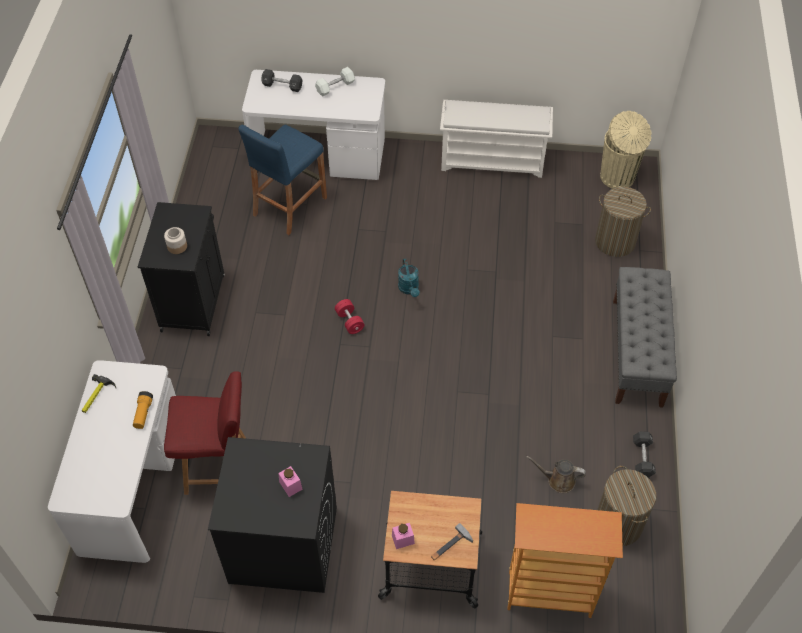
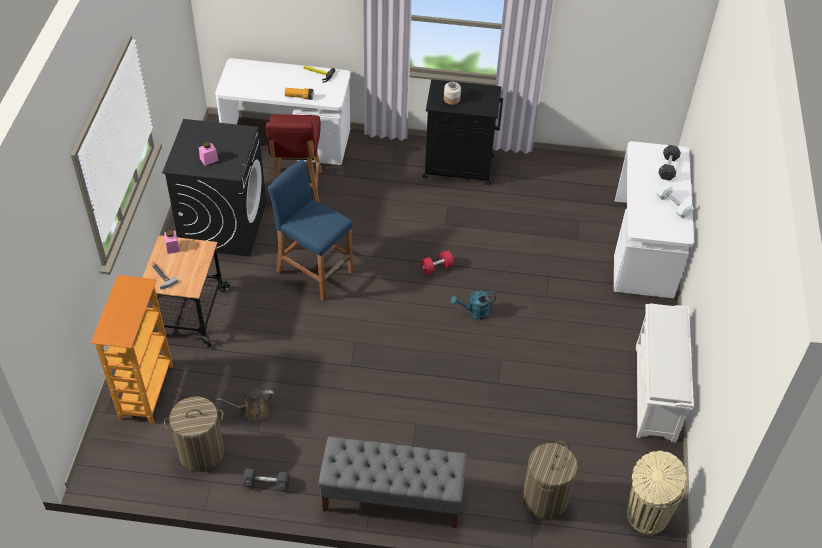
camera: 90 degrees right, 5 degrees down
blue stool [238,125,327,235] -> blue stool moved to [268,159,353,301]
brown watering can [526,456,586,493] -> brown watering can turned 120 degrees counterclockwise [217,388,274,420]

